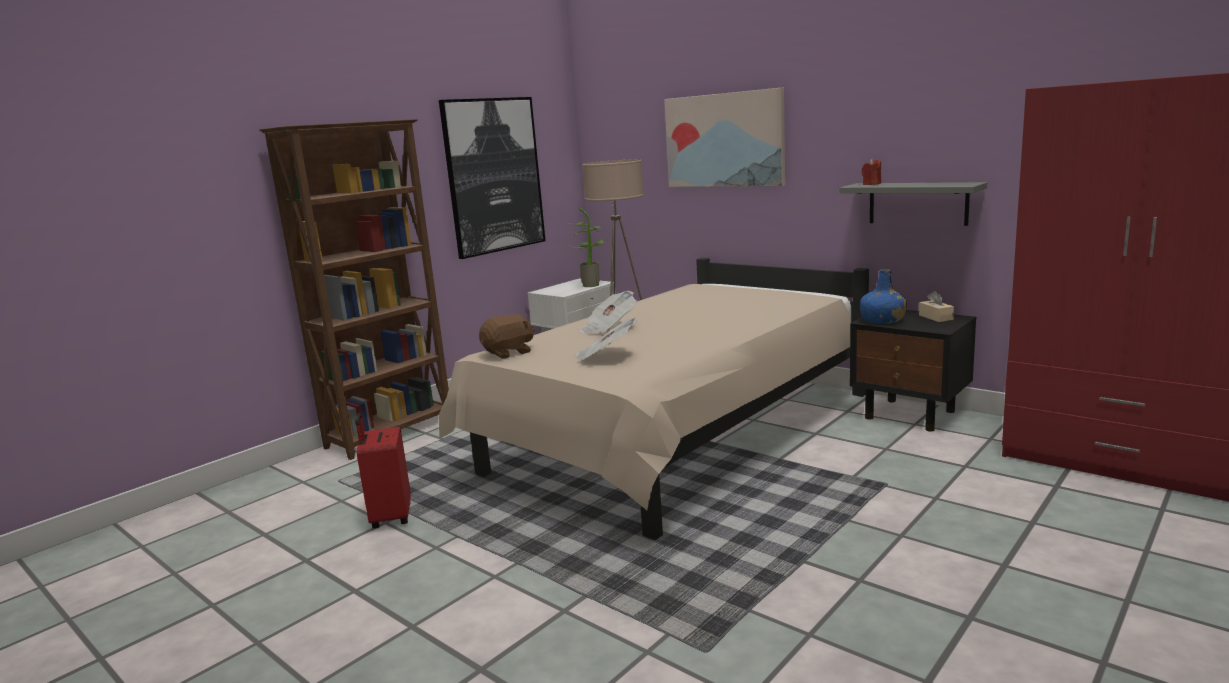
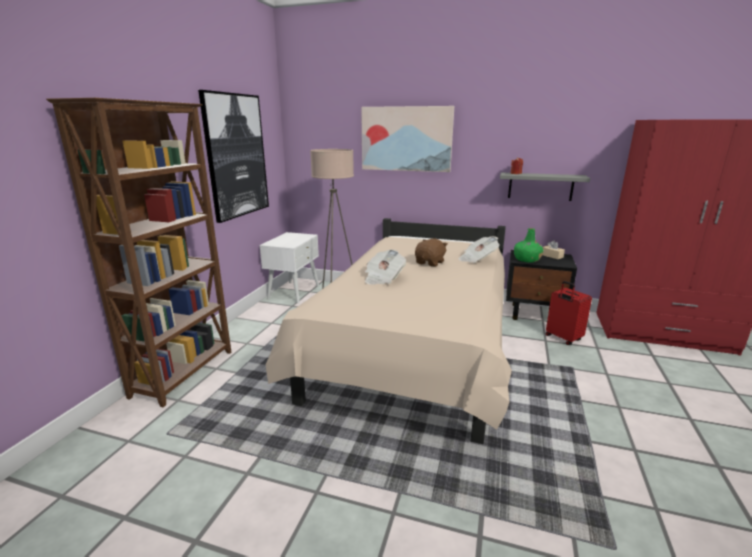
camera: 25 degrees left, 5 degrees up
red suitcase [355,413,411,529] -> red suitcase moved to [545,281,592,345]
brown plush toy [479,314,535,359] -> brown plush toy moved to [415,239,448,267]
potted plant [569,208,604,287] -> none
newspaper [574,318,637,361] -> newspaper moved to [458,236,500,263]
blue bottle [860,269,907,324] -> green bottle [514,228,543,262]

